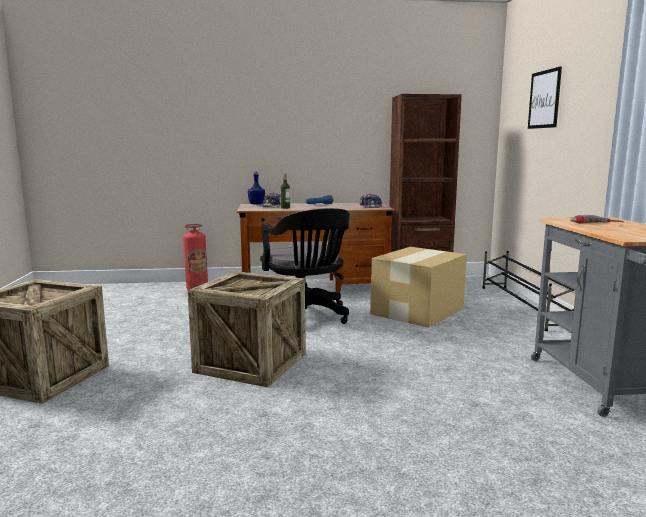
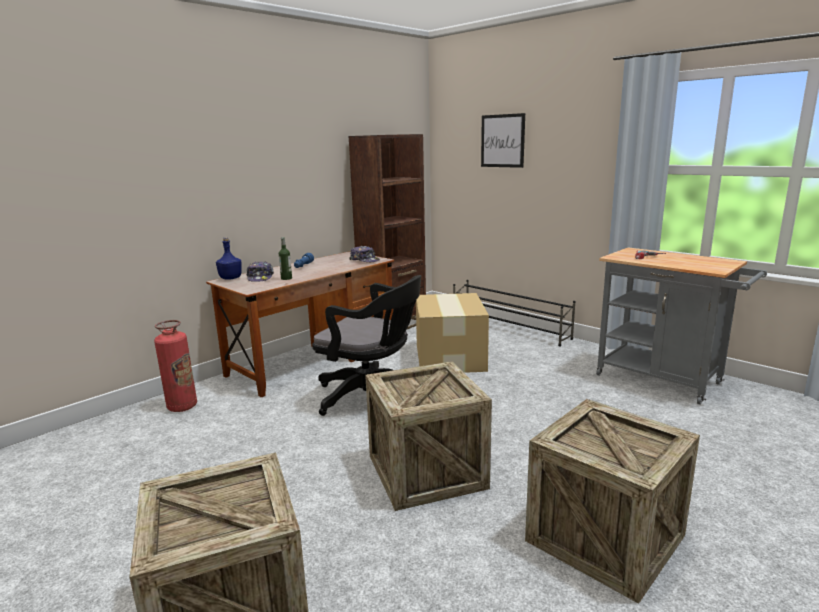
camera: 40 degrees left, 5 degrees up
none -> crate [525,399,700,604]

